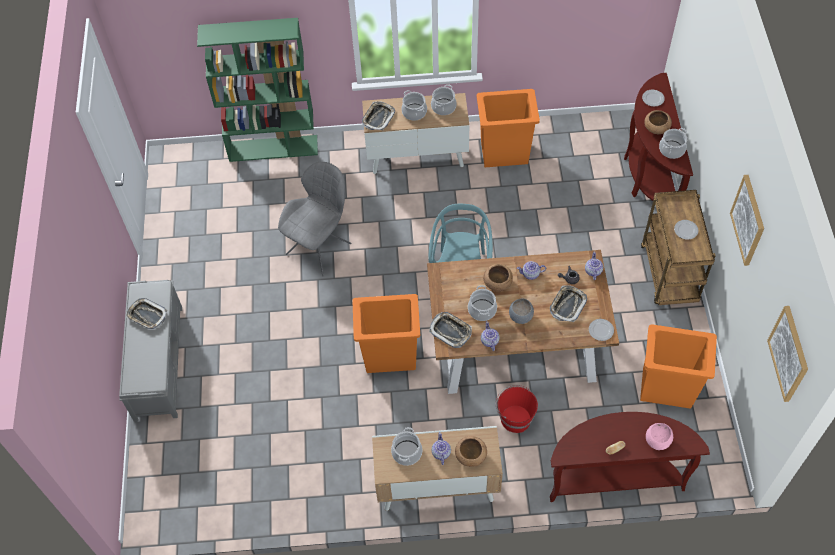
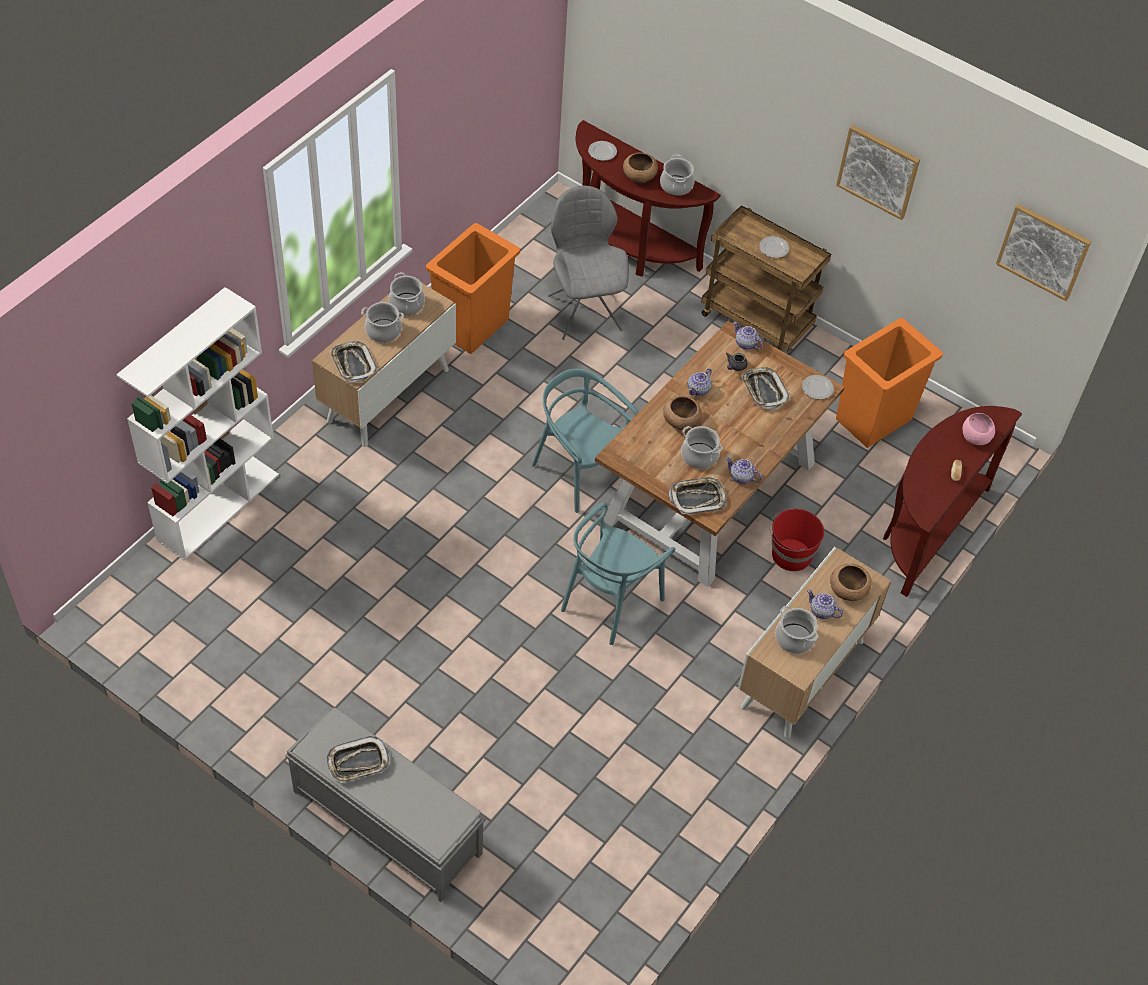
camera: 55 degrees left, 5 degrees down
green bookcase [197,18,318,162] -> white bookcase [116,287,279,561]
grey chair [278,162,351,276] -> grey chair moved to [548,186,629,340]
orange trash can [352,294,420,373] -> turquoise chair [561,502,675,645]
grey bowl [509,299,534,324] -> none

